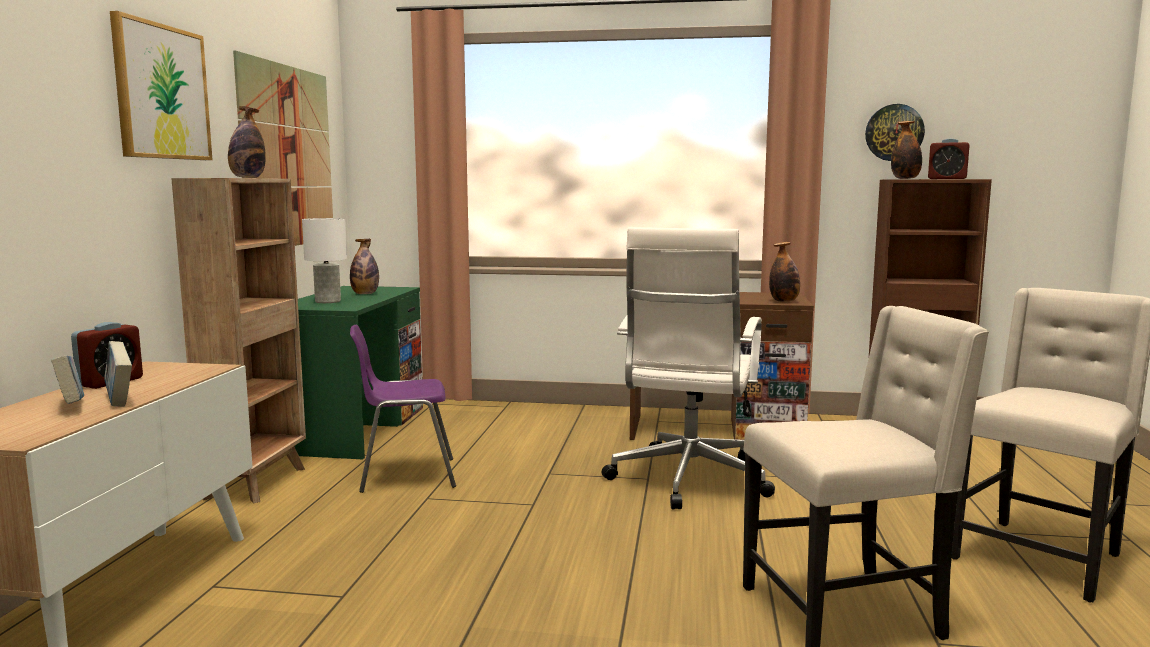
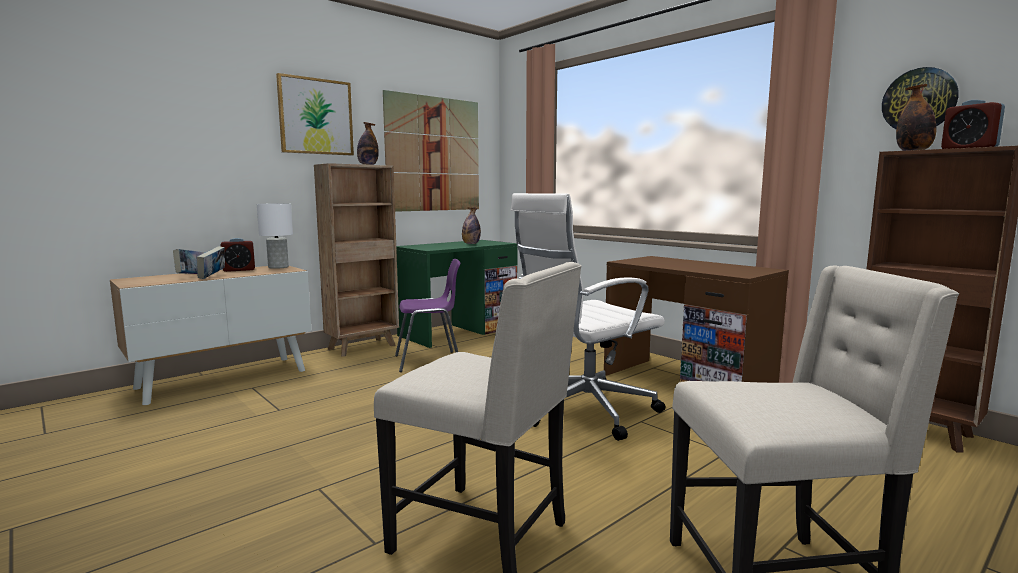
camera: 40 degrees right, 0 degrees up
white table lamp [302,218,347,303] -> white table lamp moved to [257,203,293,269]
purple chair [350,325,456,493] -> purple chair turned 135 degrees clockwise [395,259,460,372]
bottle [769,242,800,302] -> none

